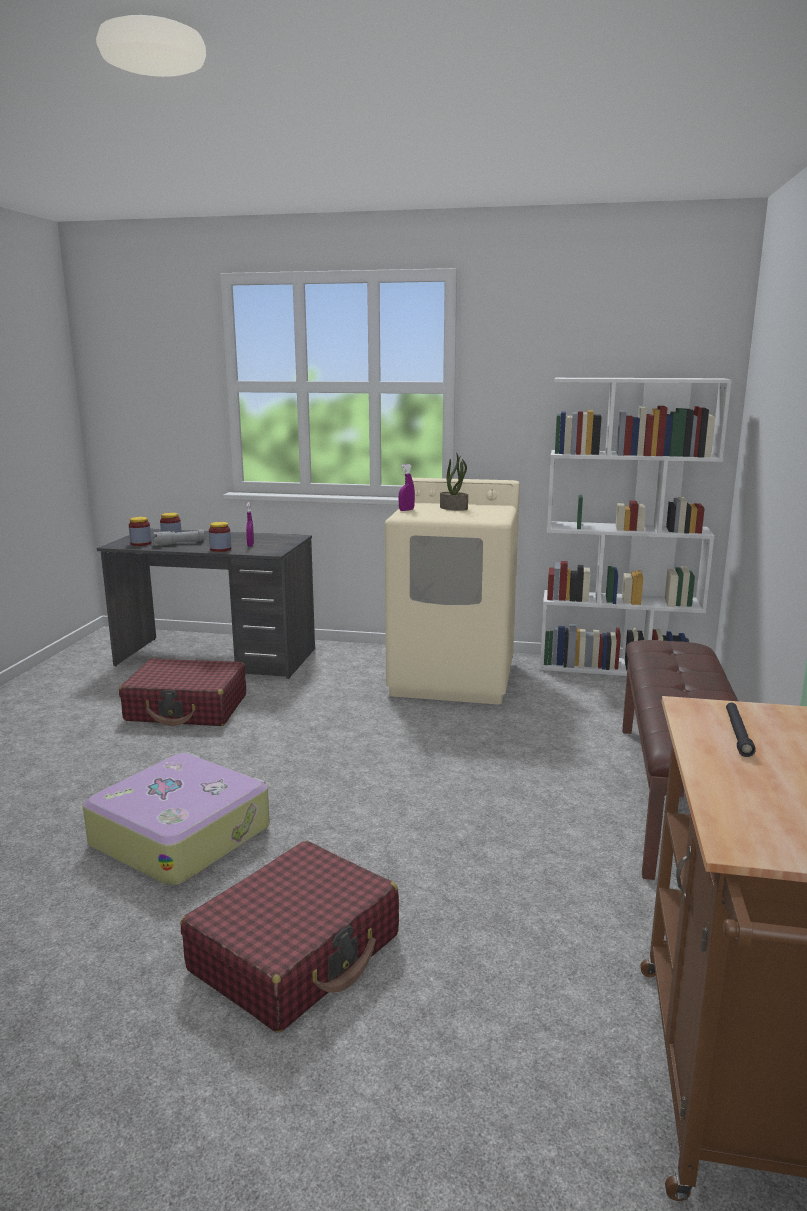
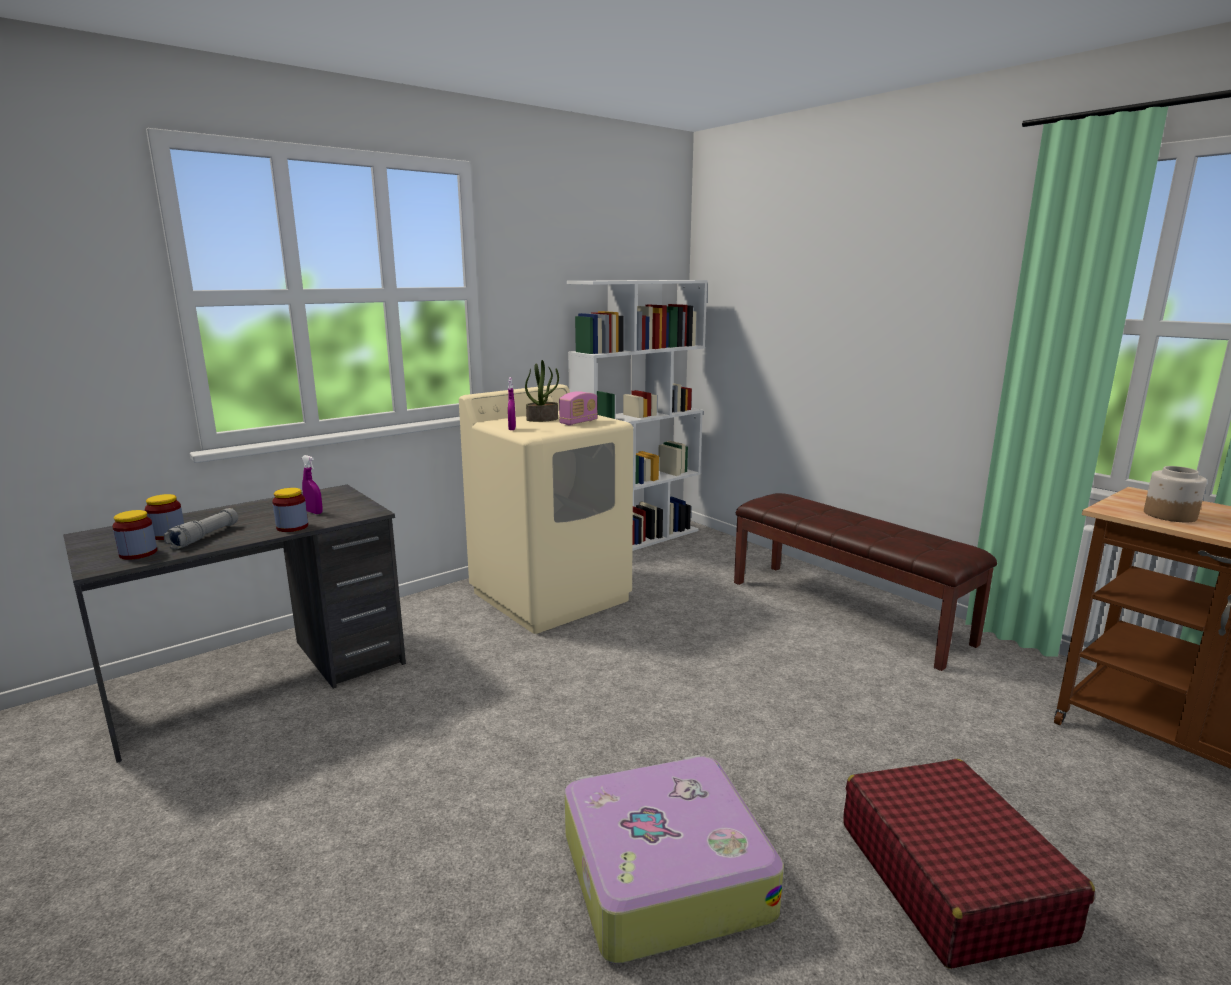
camera: 50 degrees left, 0 degrees up
red suitcase [119,658,246,726] -> none
black flashlight [726,703,756,757] -> jar [1144,466,1207,522]
none -> radio [559,391,598,425]

